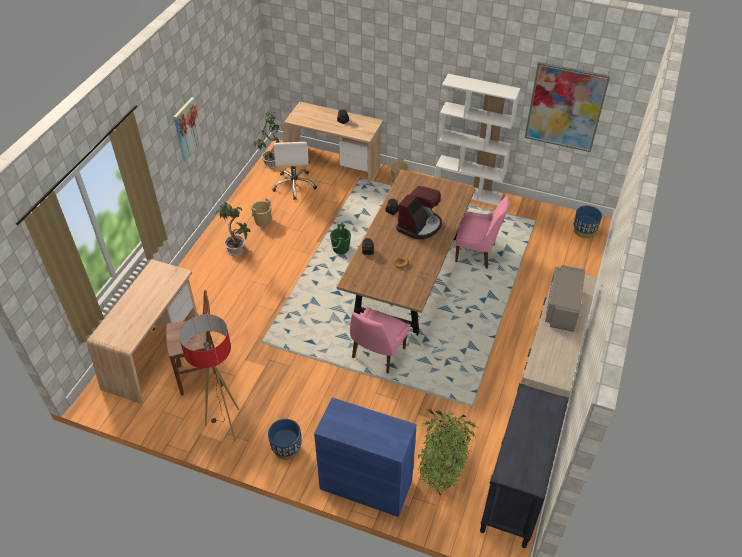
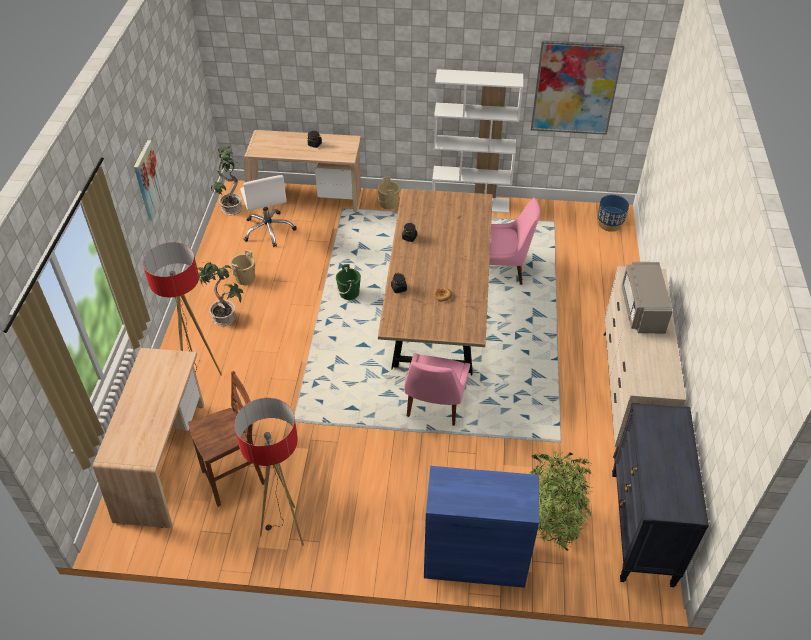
camera: 15 degrees left, 0 degrees up
blue planter [268,419,301,460] -> none
coffee machine [396,186,442,239] -> none
none -> floor lamp [143,242,222,376]

